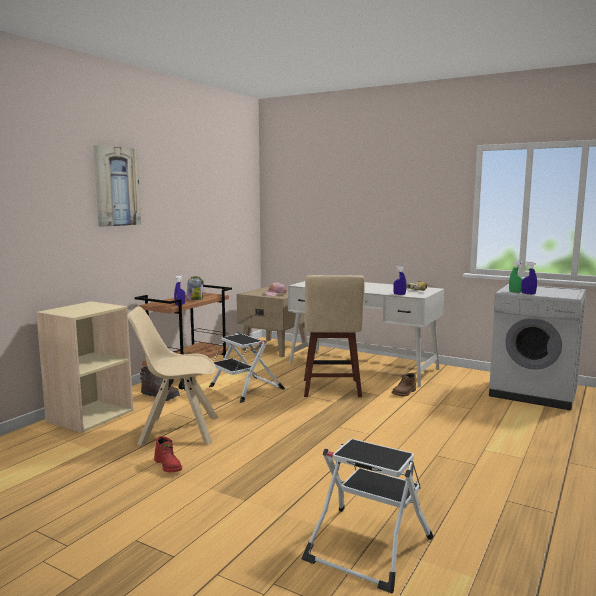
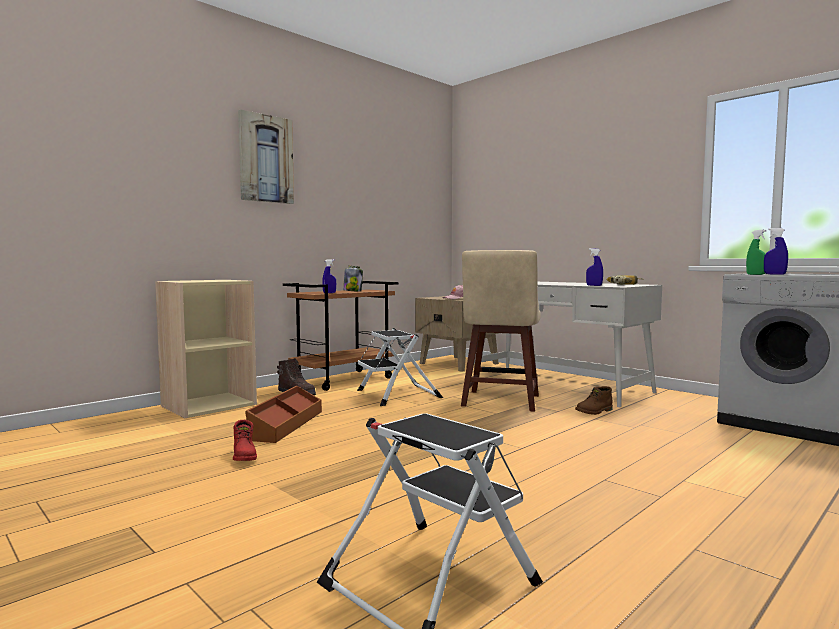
camera: 15 degrees right, 5 degrees down
beige chair [127,306,218,446] -> brown storage box [246,386,322,443]

